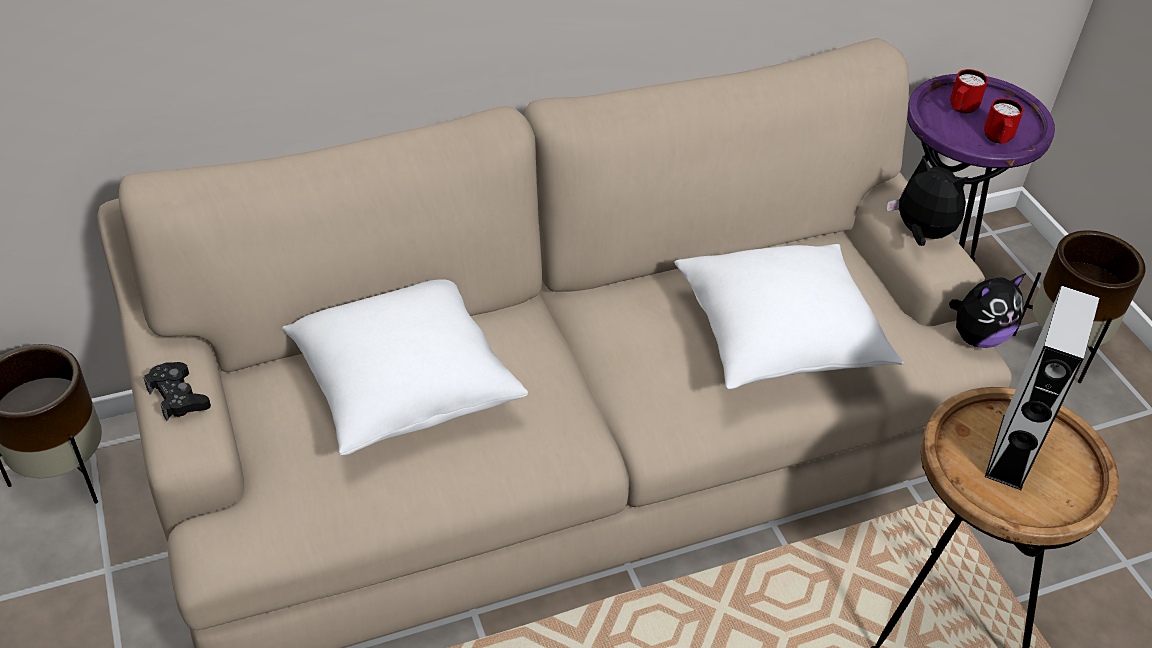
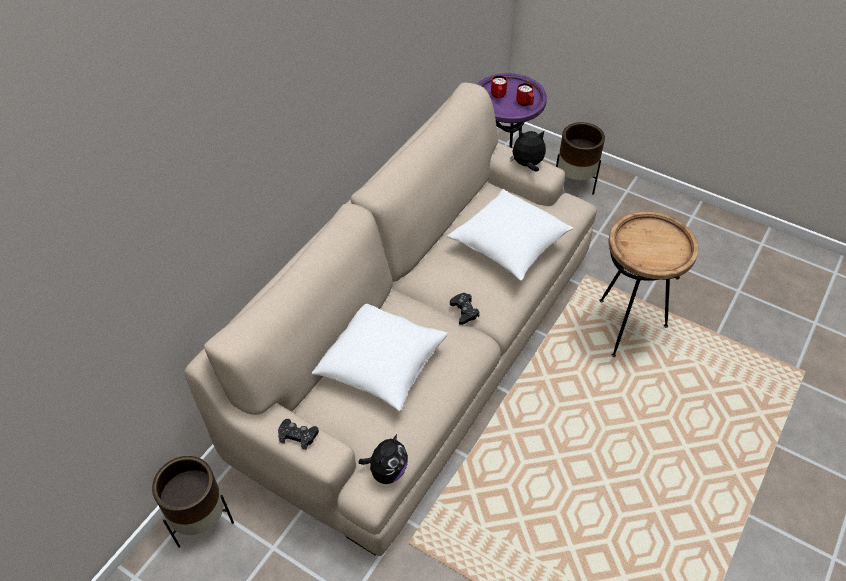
camera: 35 degrees left, 5 degrees up
plush toy [949,273,1026,348] -> plush toy moved to [359,434,408,484]
grey speaker [985,286,1099,490] -> none
none -> black game controller [450,293,479,325]

